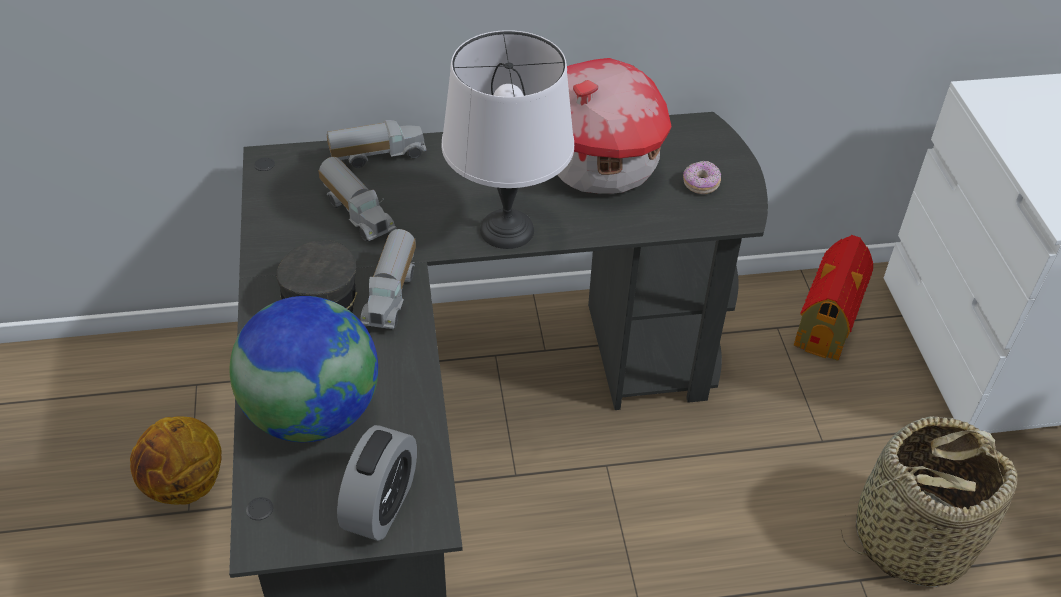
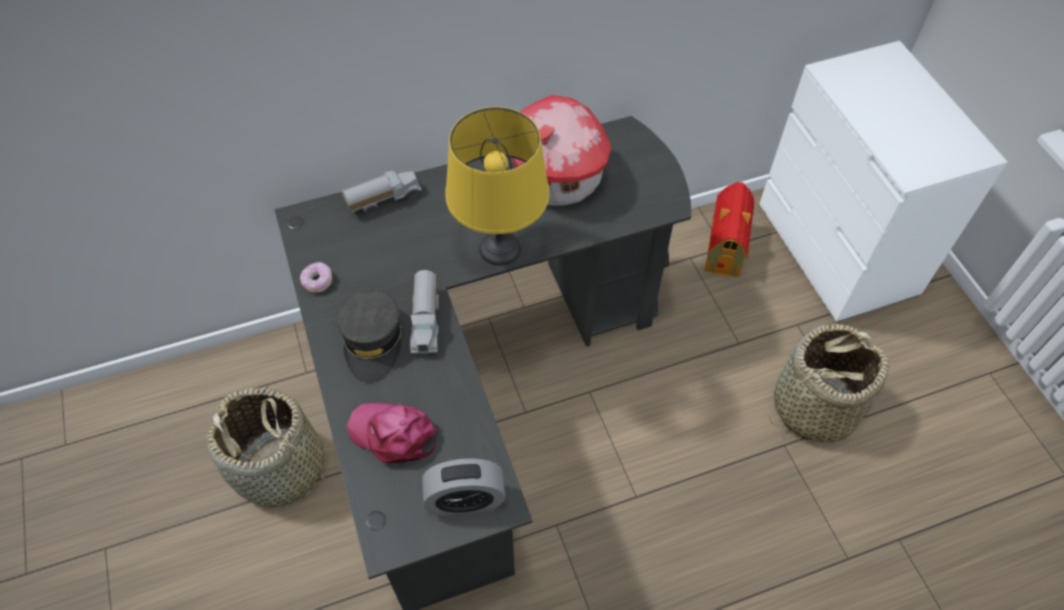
camera: 10 degrees left, 10 degrees up
basketball [130,416,222,505] -> basket [207,388,331,508]
globe [230,296,378,442] -> pink cap [346,402,439,464]
toy truck [318,157,397,241] -> none
alarm clock [337,425,417,541] -> alarm clock turned 75 degrees clockwise [422,458,505,516]
white table lamp [442,30,574,249] -> yellow table lamp [445,107,550,266]
donut [683,161,721,194] -> donut moved to [300,262,332,293]

